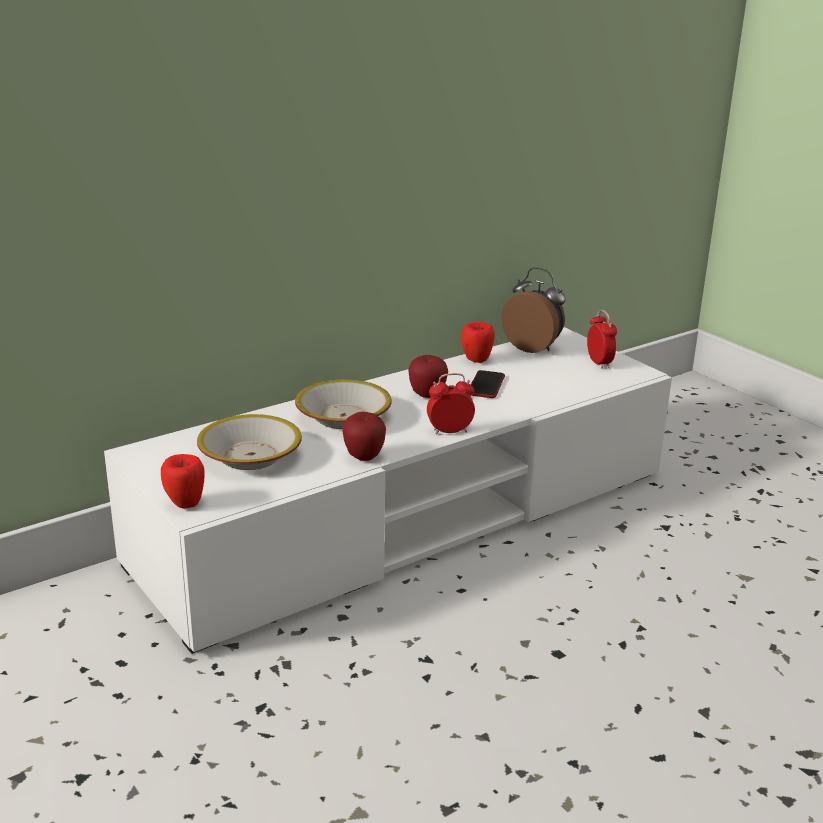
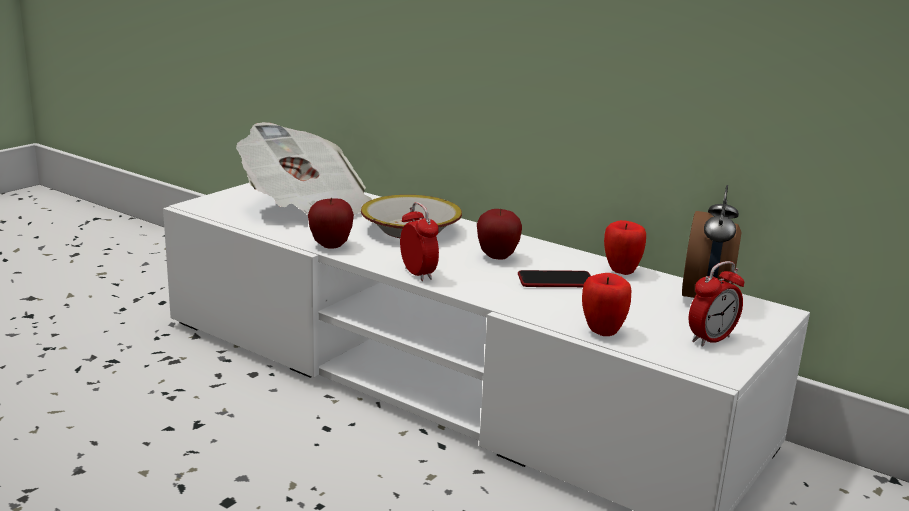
camera: 70 degrees right, 5 degrees down
apple [161,454,205,509] -> apple moved to [582,273,631,336]
bowl [197,414,302,470] -> newspaper [236,122,372,215]

